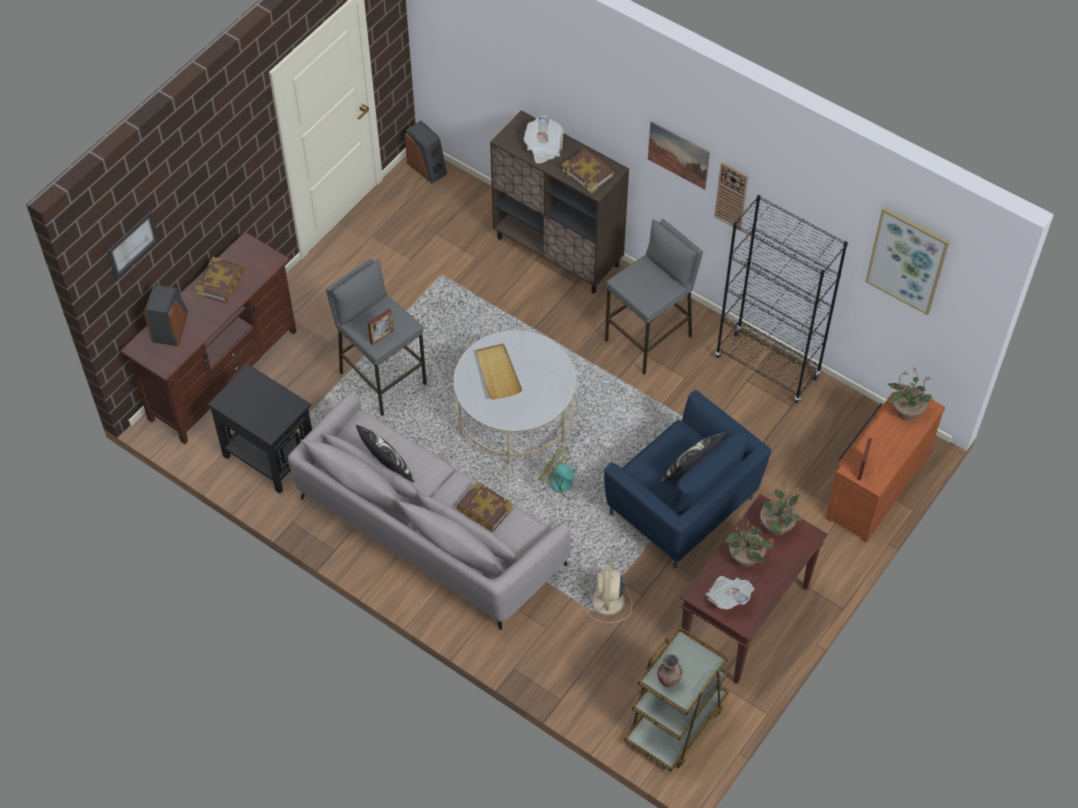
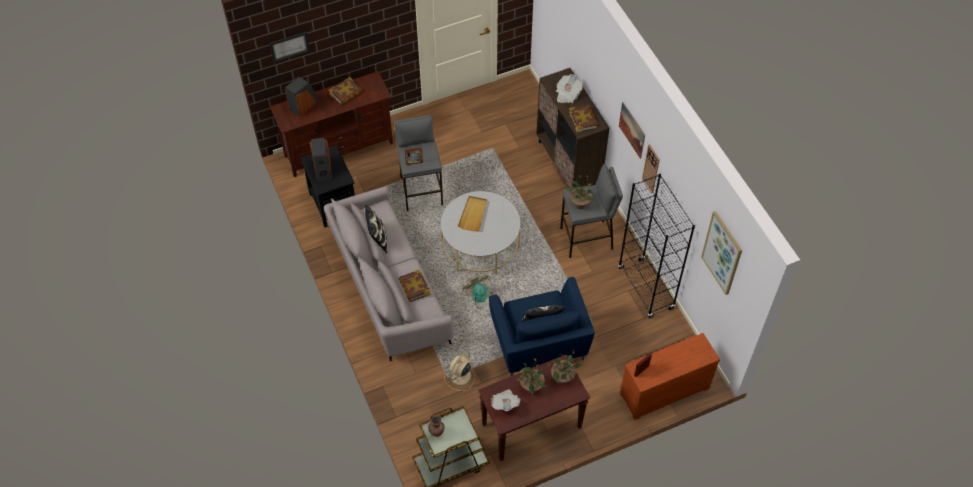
camera: 30 degrees right, 0 degrees up
speaker [405,121,447,184] -> speaker moved to [310,137,332,182]
potted plant [888,367,935,421] -> potted plant moved to [566,175,594,209]

